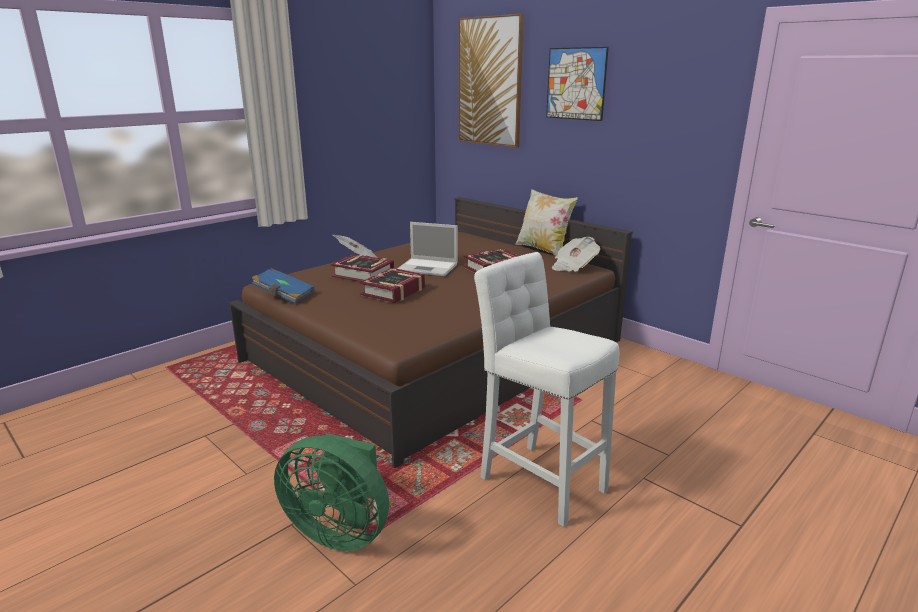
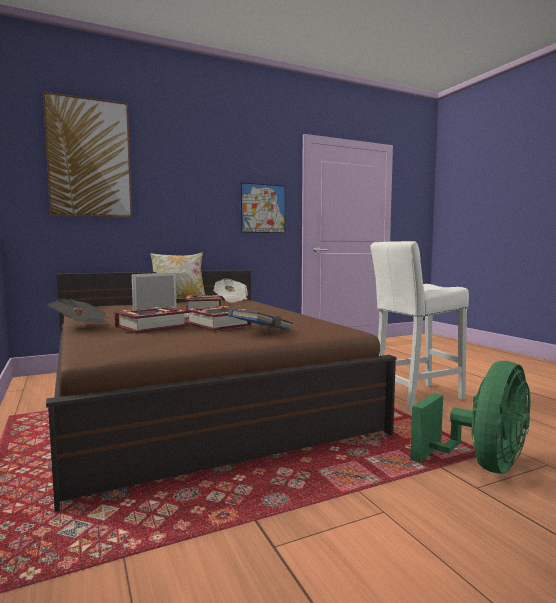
camera: 70 degrees left, 15 degrees down
blue book [252,268,314,304] -> blue book moved to [228,309,293,331]
picture [546,47,609,121] -> picture moved to [241,183,285,233]

